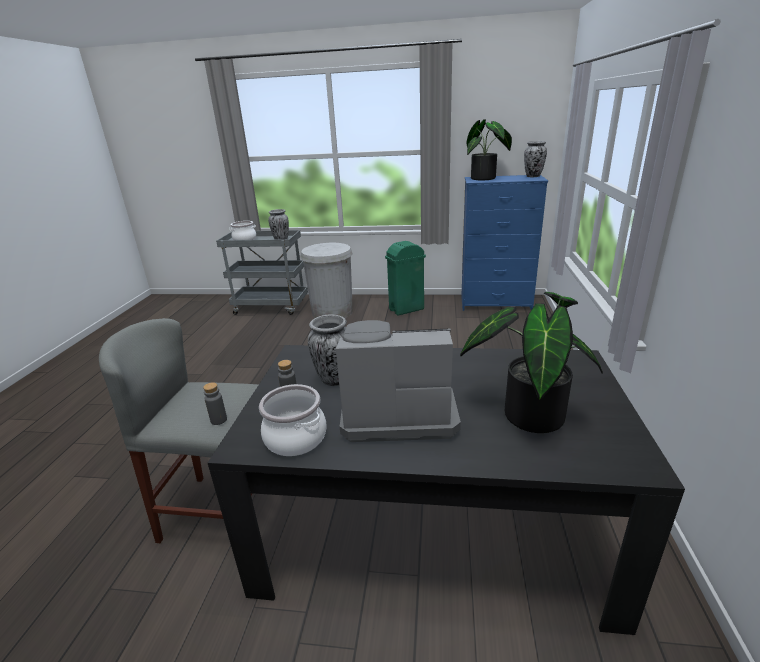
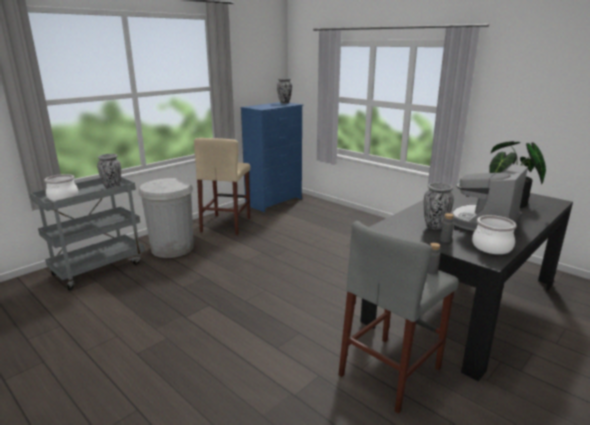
camera: 55 degrees left, 5 degrees down
green trash can [385,241,426,316] -> beige stool [194,138,251,235]
potted plant [466,119,512,180] -> none

